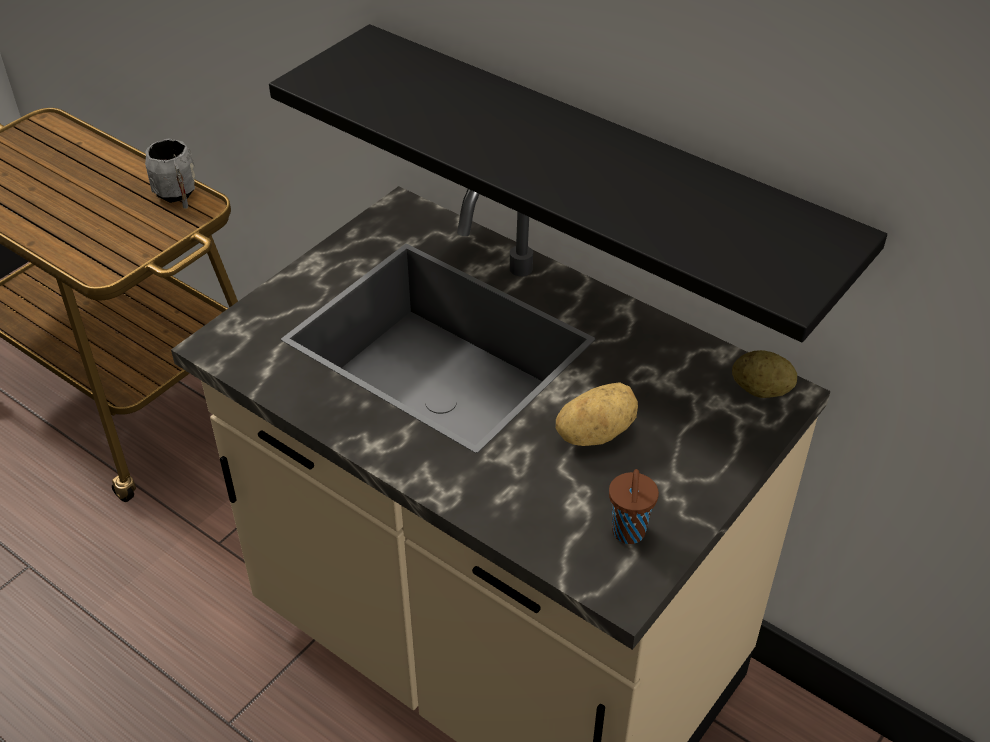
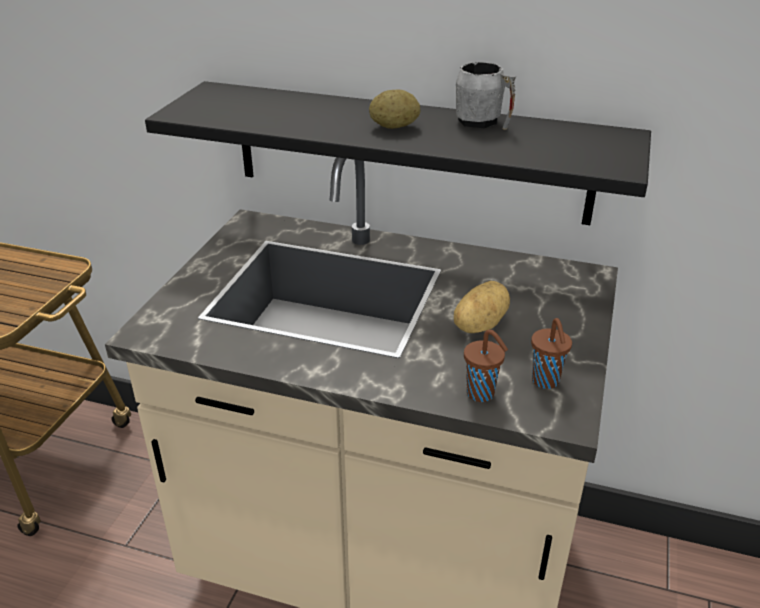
camera: 20 degrees left, 10 degrees down
grey mug [145,138,195,209] -> grey mug moved to [456,62,516,130]
potato [732,350,797,398] -> potato moved to [369,90,421,129]
none -> brown cup [464,330,508,402]

